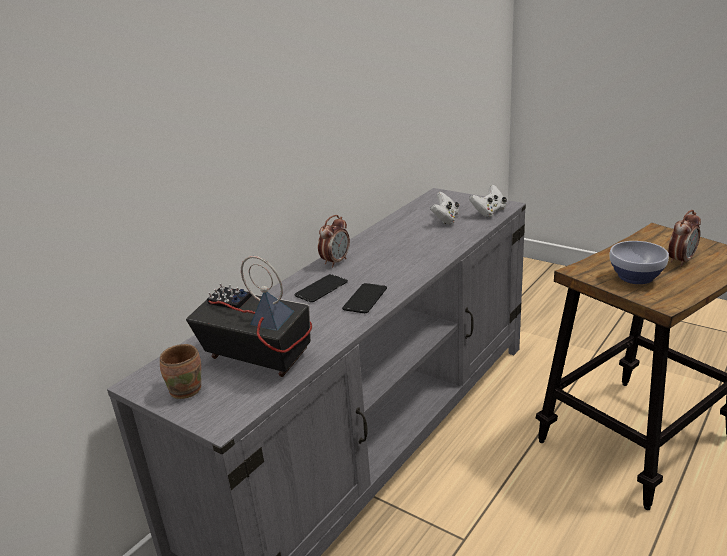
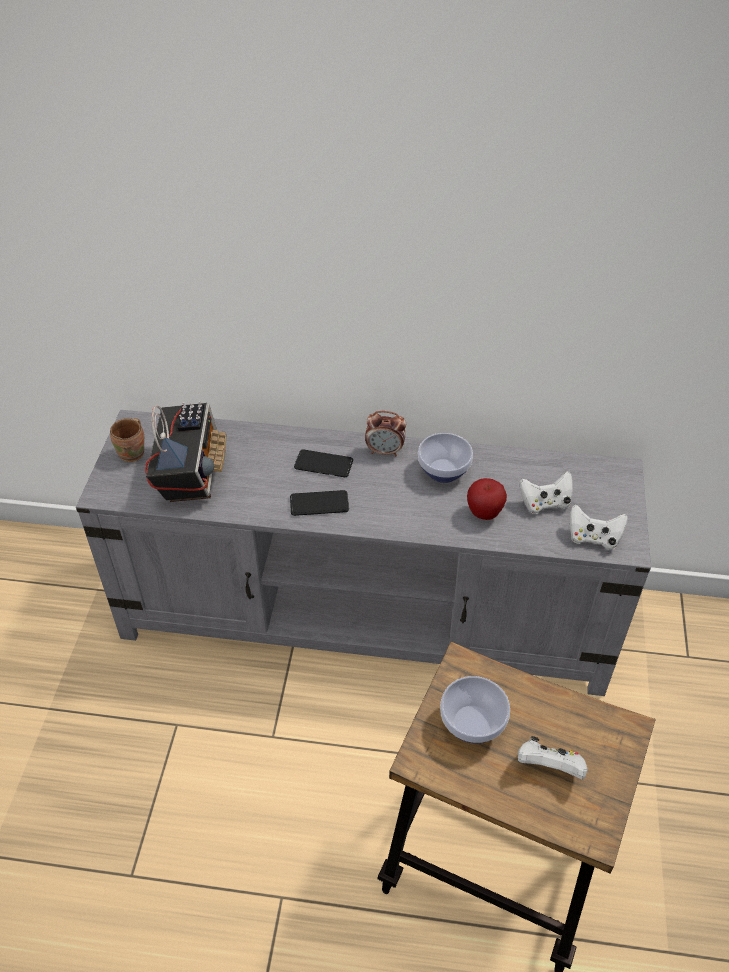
camera: 60 degrees right, 20 degrees up
alarm clock [668,210,701,267] -> white game controller [518,736,587,779]
none -> bowl [418,433,473,483]
none -> apple [467,478,507,520]

